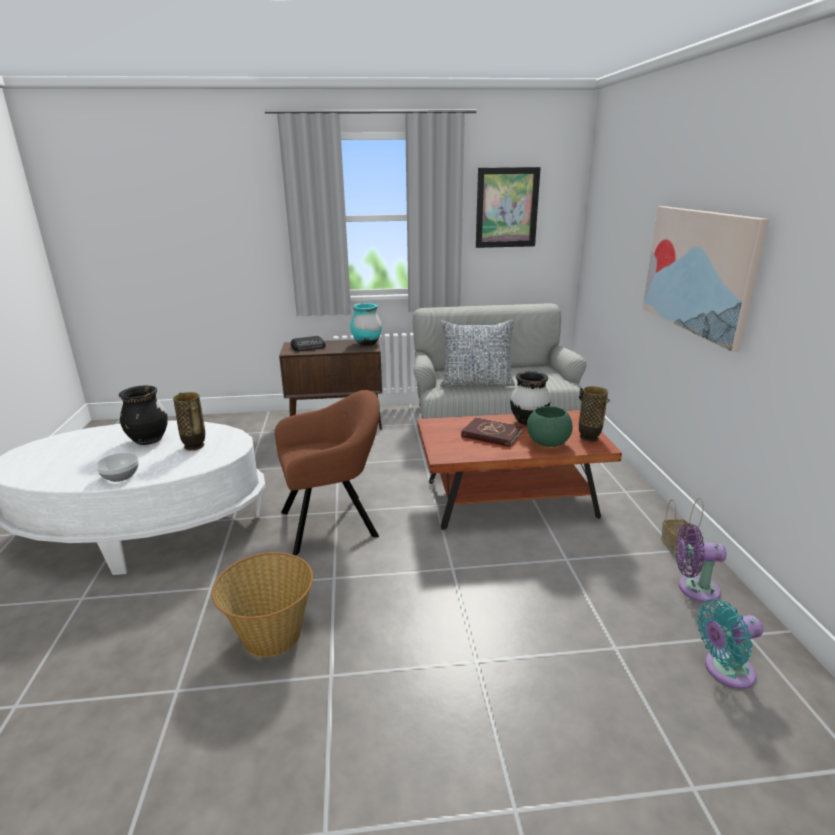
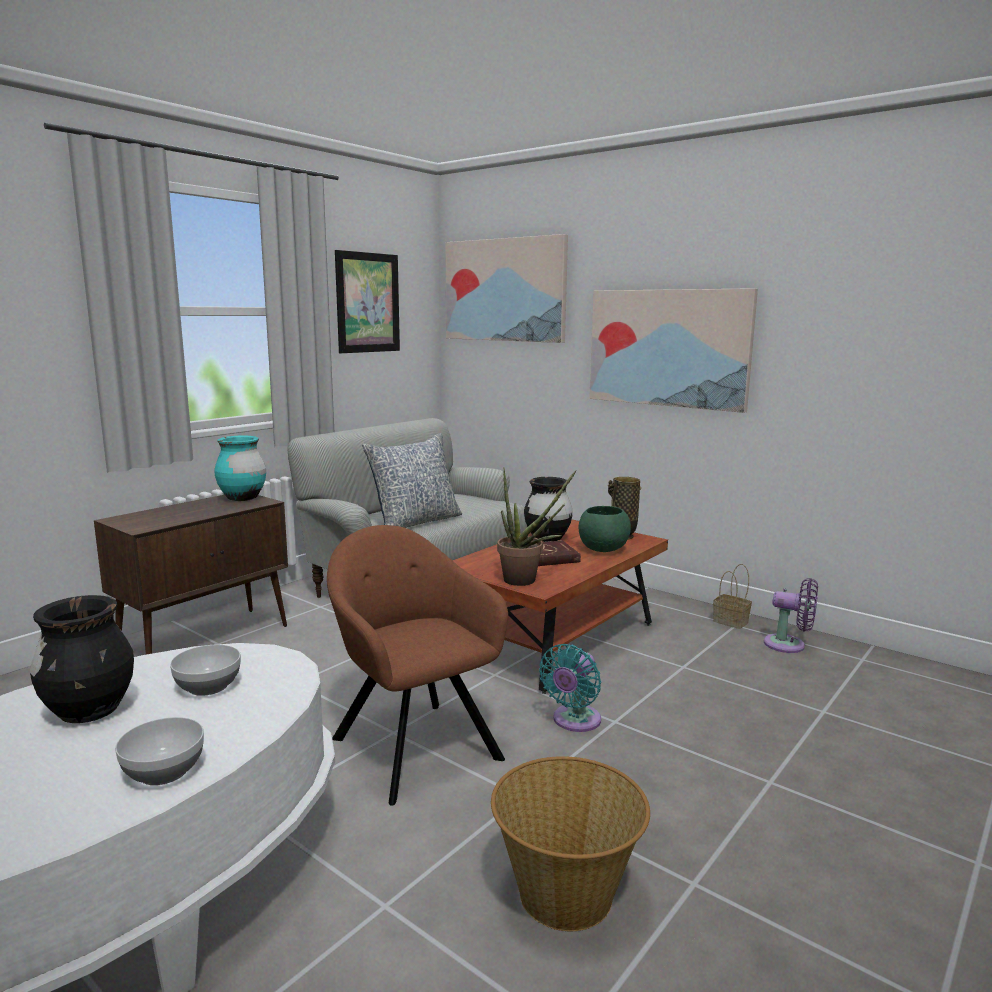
camera: 45 degrees left, 10 degrees down
vase [173,392,205,451] -> bowl [170,645,241,696]
brown armchair [275,390,380,556] -> brown armchair turned 60 degrees counterclockwise [327,525,508,806]
radio [291,336,326,351] -> none
purple fan [676,523,727,603] -> purple fan turned 120 degrees counterclockwise [764,578,818,653]
turquoise fan [697,599,763,689] -> turquoise fan moved to [539,644,601,732]
none -> picture [445,234,568,343]
none -> potted plant [497,467,577,586]

